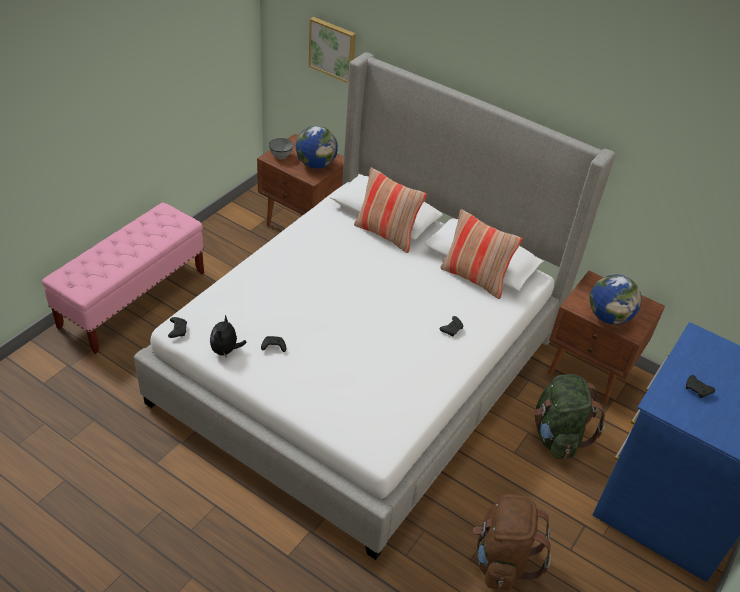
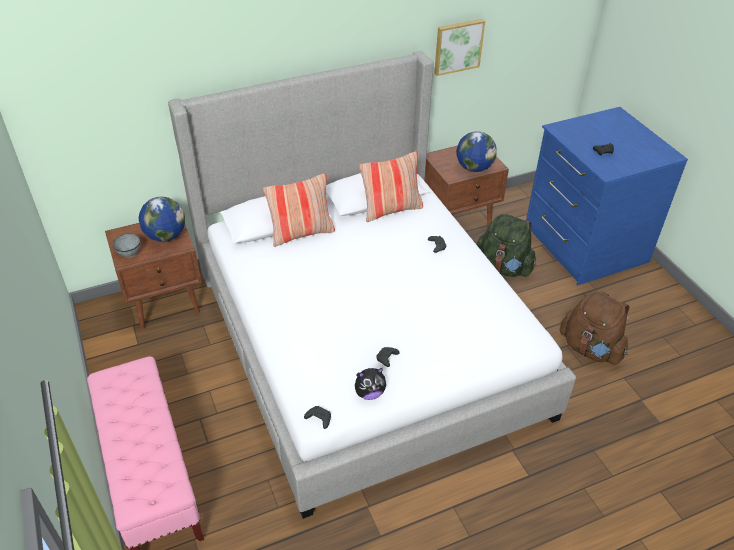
camera: 55 degrees left, 0 degrees up
plush toy [210,315,247,358] -> plush toy turned 60 degrees counterclockwise [355,368,386,400]
picture [309,17,356,83] -> picture moved to [434,19,485,76]

